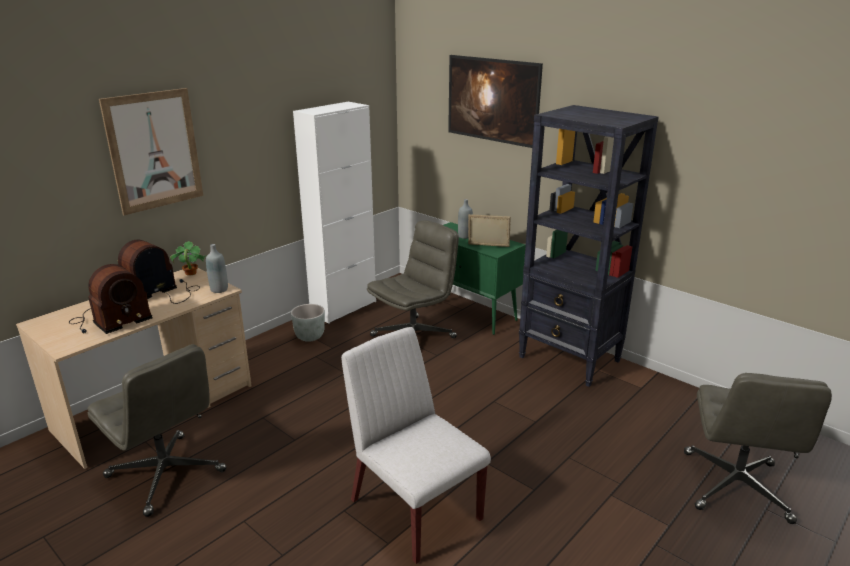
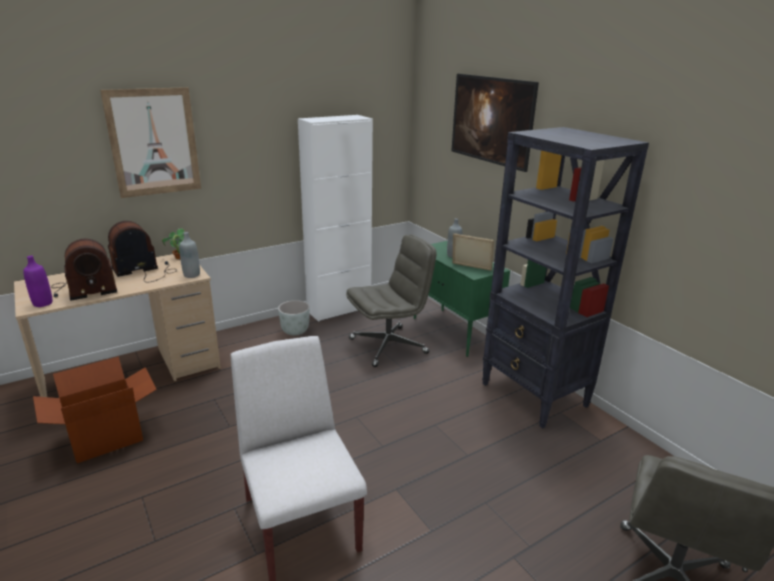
camera: 15 degrees right, 0 degrees up
grey office chair [88,344,226,517] -> cardboard box [33,356,157,463]
none -> purple bottle [23,256,53,307]

